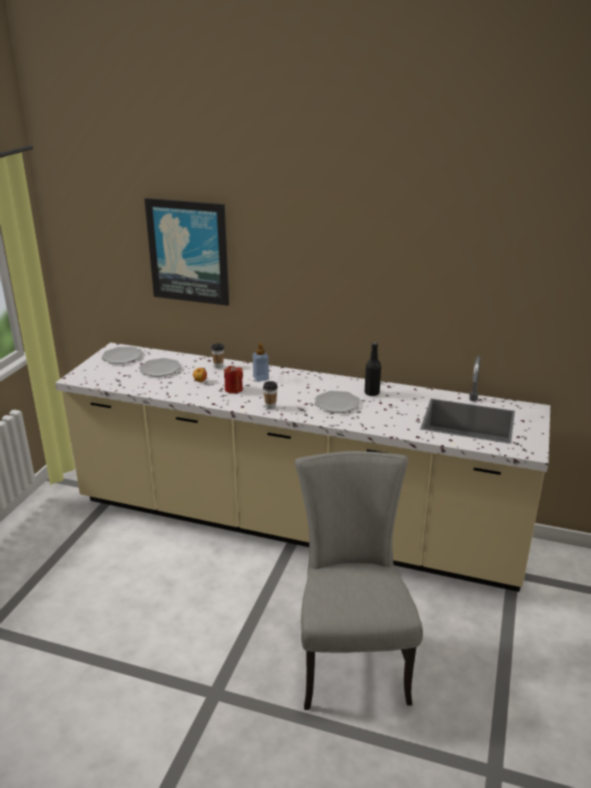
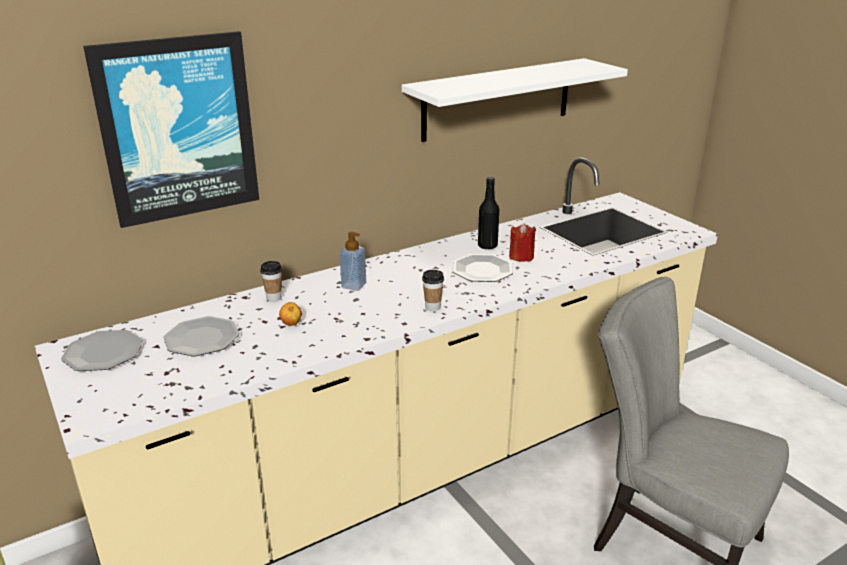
camera: 50 degrees left, 0 degrees up
red candle [224,366,243,394] -> red candle moved to [509,223,536,262]
none -> white shelf [402,58,628,142]

